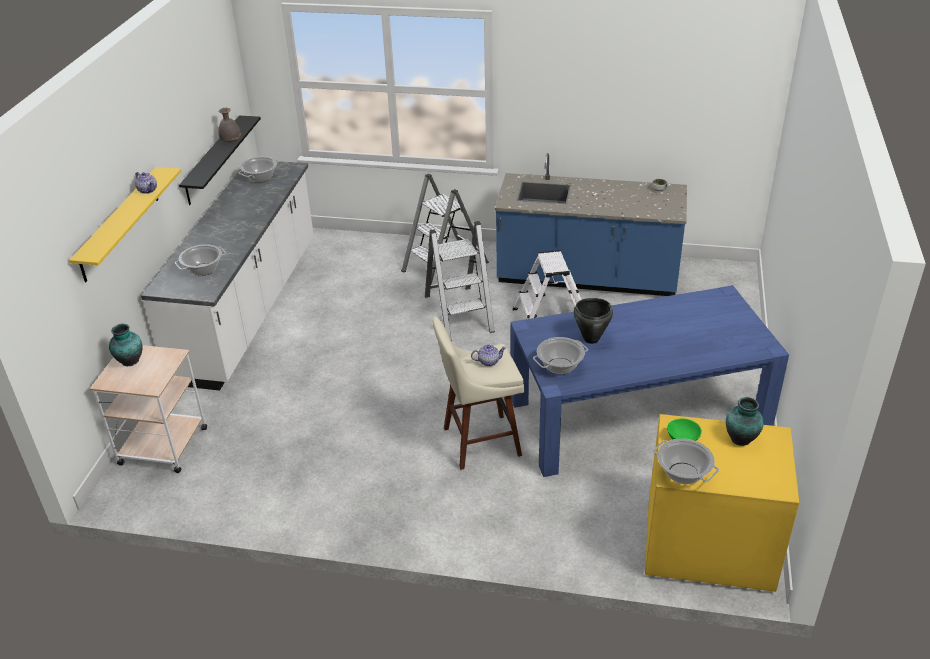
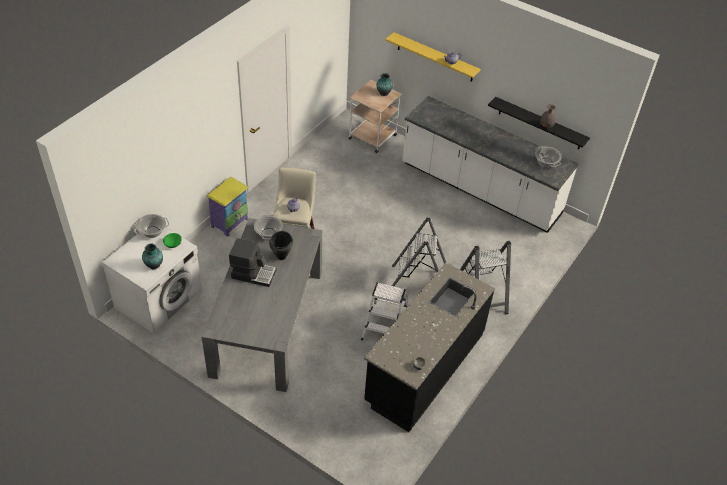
camera: 110 degrees right, 10 degrees up
cooking pot [175,244,226,276] -> none
blue counter [494,153,687,296] -> black counter [364,263,495,432]
blue dining table [510,285,789,477] -> grey dining table [202,218,322,392]
yellow washing machine [645,414,799,592] -> white washing machine [102,227,202,334]
none -> nightstand [207,177,249,236]
none -> coffee machine [229,238,276,287]

